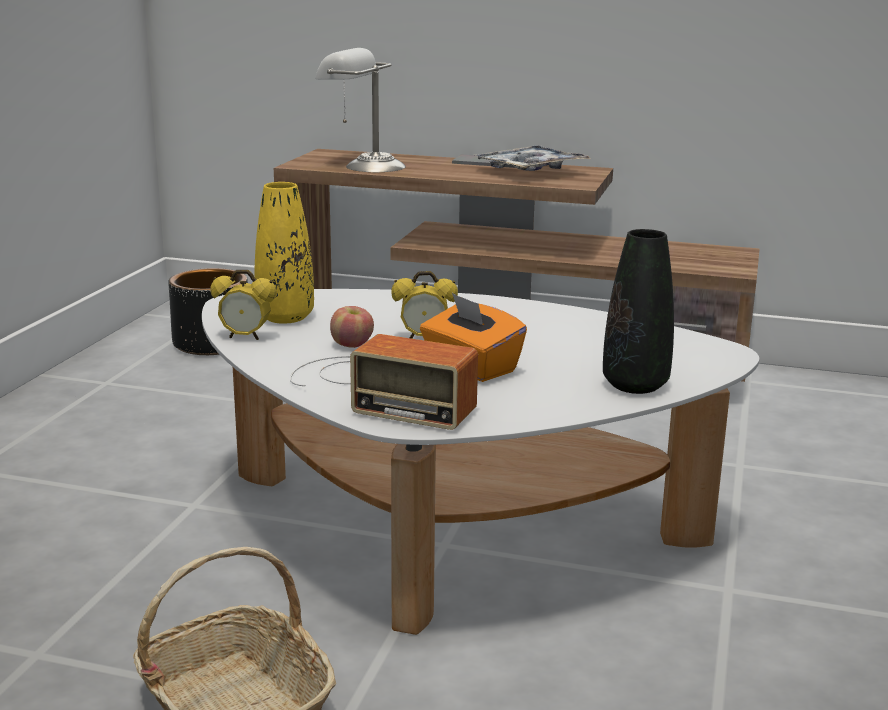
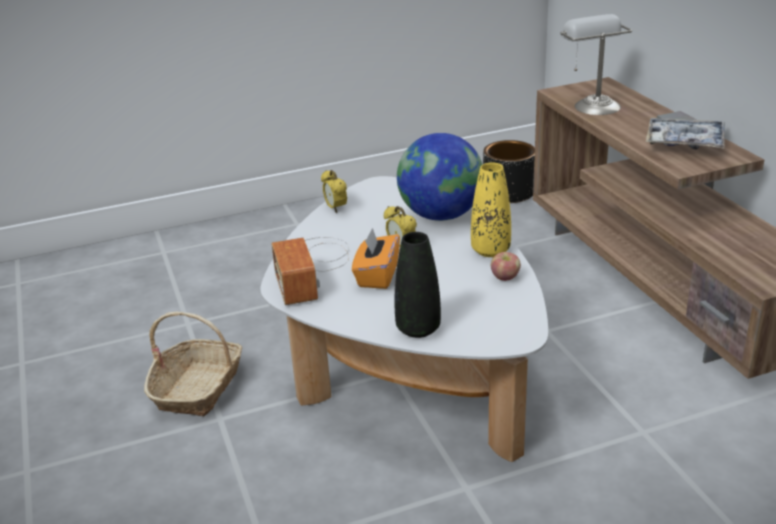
camera: 55 degrees right, 10 degrees up
yellow vase [255,182,314,324] -> yellow vase moved to [471,162,511,257]
apple [330,306,374,348] -> apple moved to [491,252,521,281]
none -> globe [397,133,483,221]

